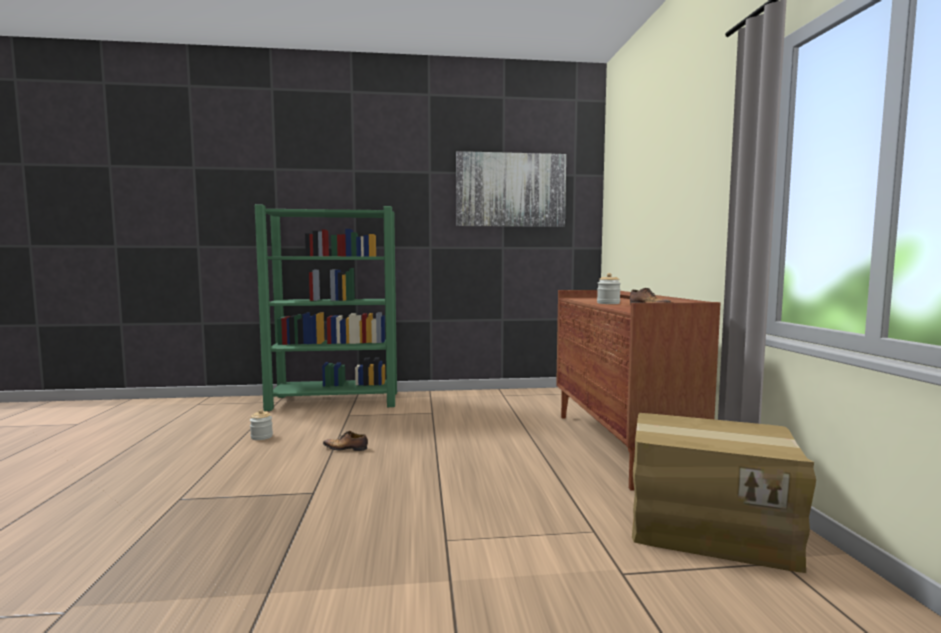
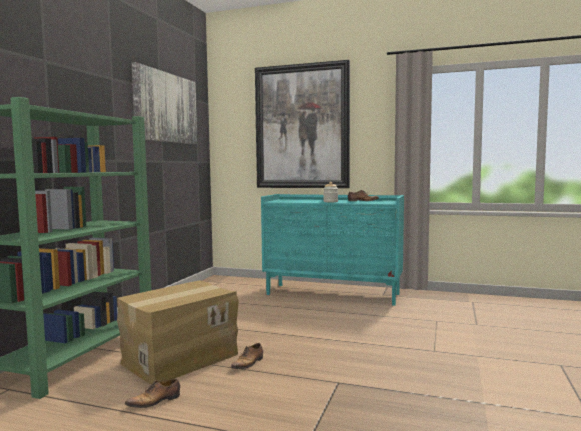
camera: 65 degrees left, 0 degrees up
jar [250,410,273,440] -> shoe [125,378,180,408]
brown cabinet [556,290,721,490] -> turquoise cabinet [261,194,404,306]
cardboard box [632,413,816,573] -> cardboard box moved to [117,281,238,385]
none -> picture [255,60,350,188]

